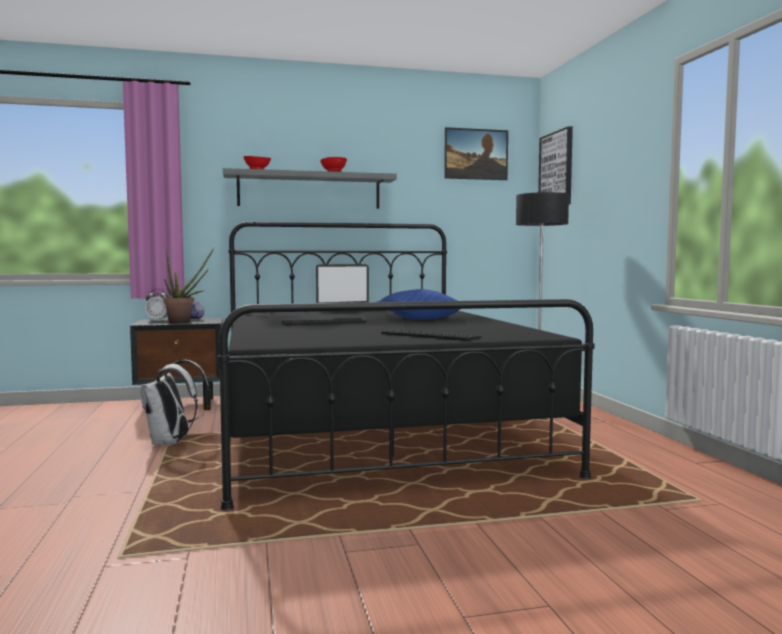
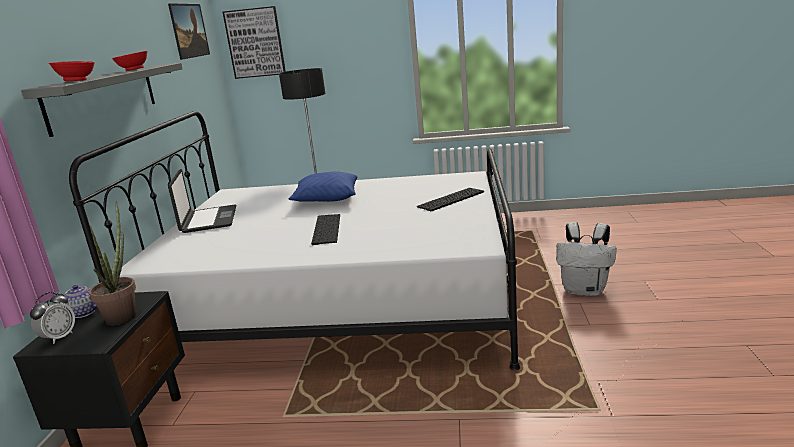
camera: 70 degrees left, 15 degrees up
white backpack [141,360,211,445] -> white backpack moved to [556,222,617,296]
black bed [217,222,594,510] -> white bed [69,111,520,370]

